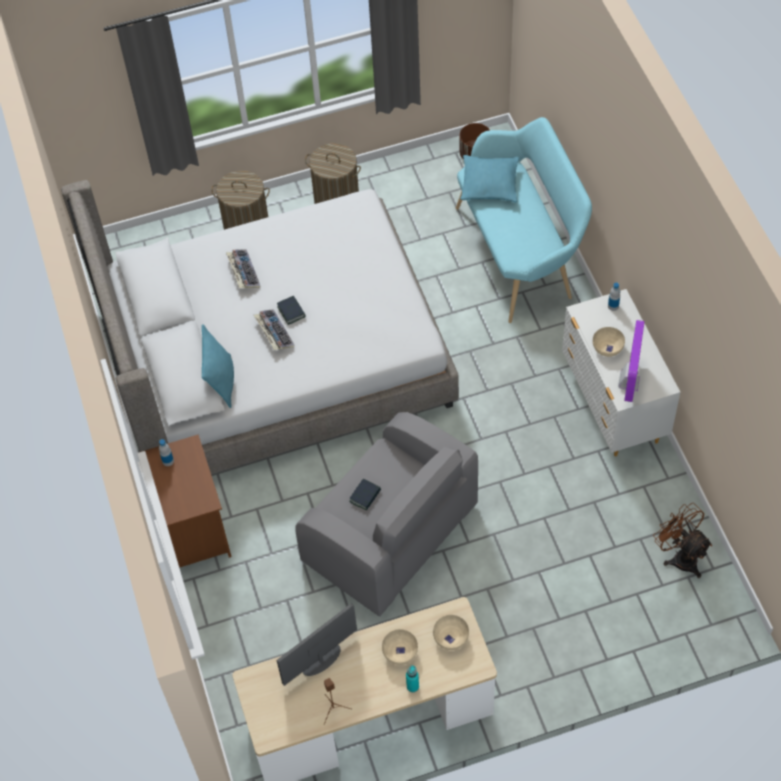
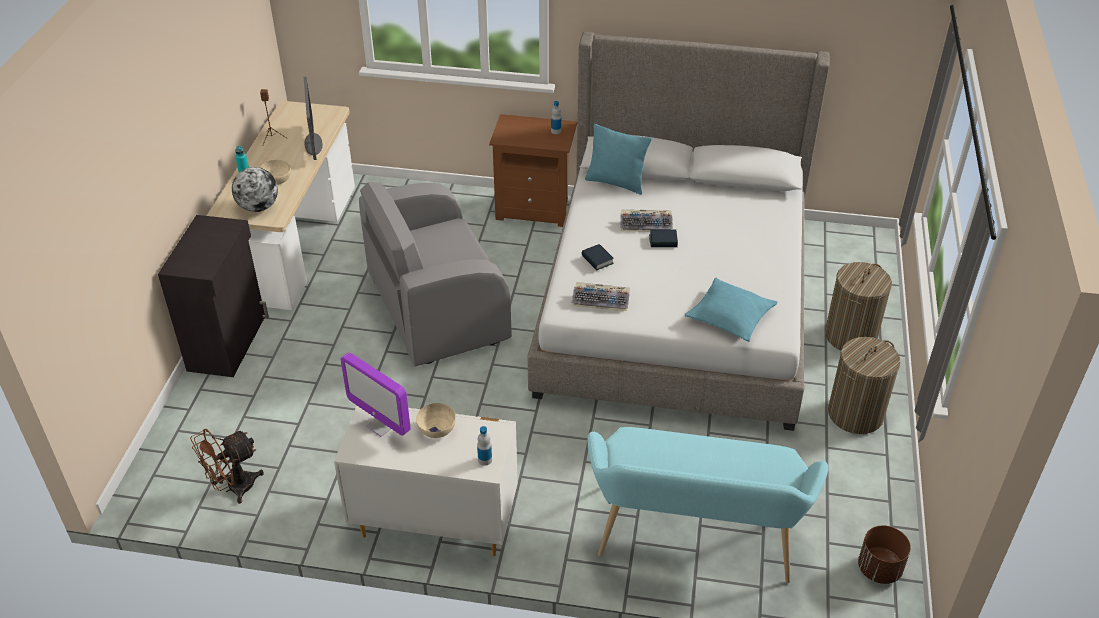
camera: 115 degrees right, 15 degrees down
keyboard [226,249,260,288] -> keyboard moved to [572,282,630,311]
book [349,479,381,511] -> book moved to [582,244,614,270]
beige bowl [433,615,469,650] -> globe [232,167,278,212]
turquoise pillow [460,155,519,202] -> turquoise pillow moved to [685,278,778,342]
brown fan [653,503,712,578] -> brown fan turned 150 degrees clockwise [190,429,264,504]
none -> black cabinet [158,215,269,377]

